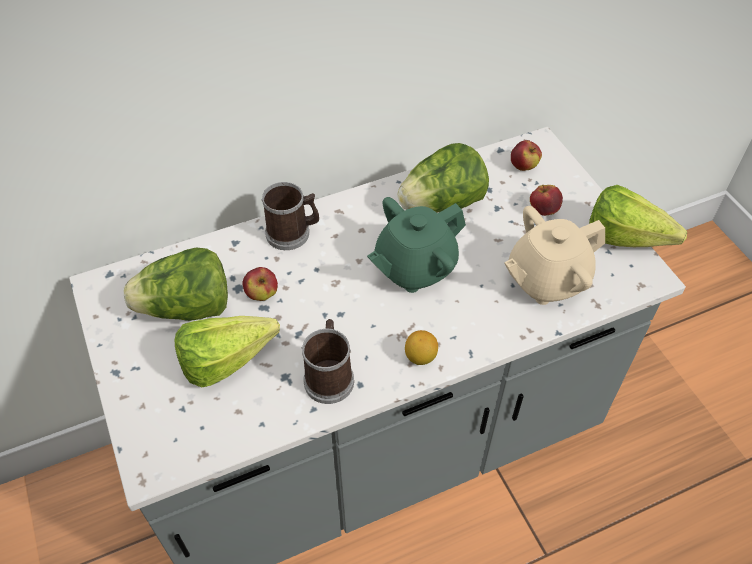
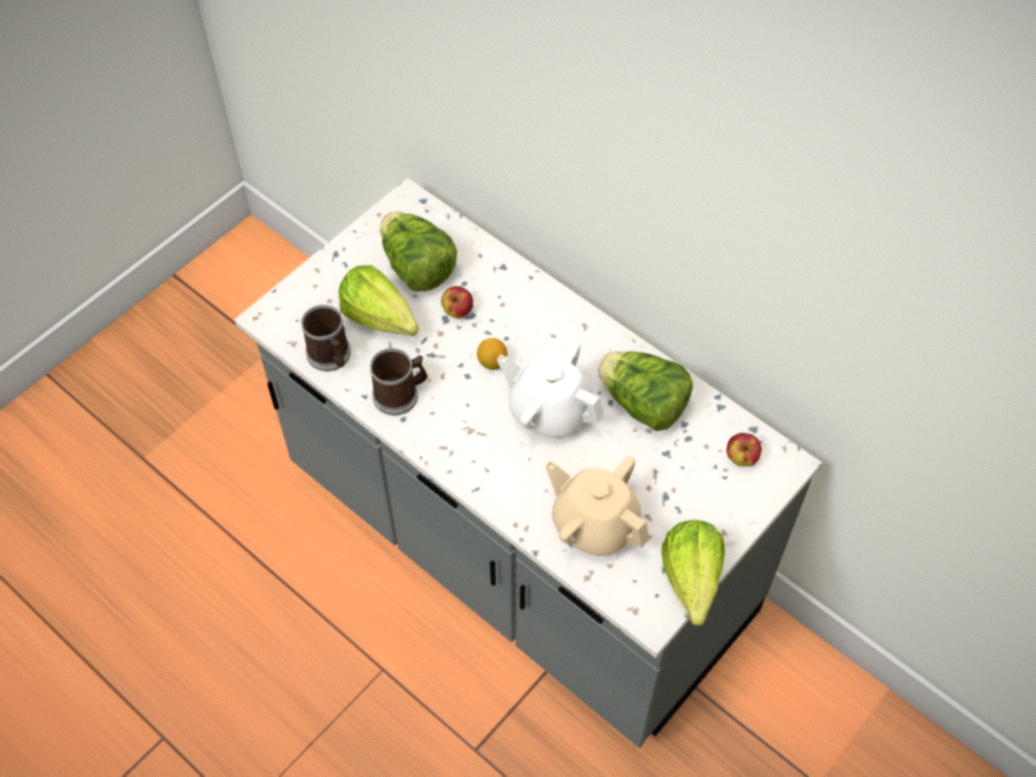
camera: 65 degrees right, 5 degrees up
mug [262,182,319,250] -> mug moved to [301,305,351,371]
green teapot [367,197,466,293] -> white teapot [497,341,604,439]
lemon [405,330,438,365] -> lemon moved to [477,338,507,370]
apple [530,185,563,216] -> none

